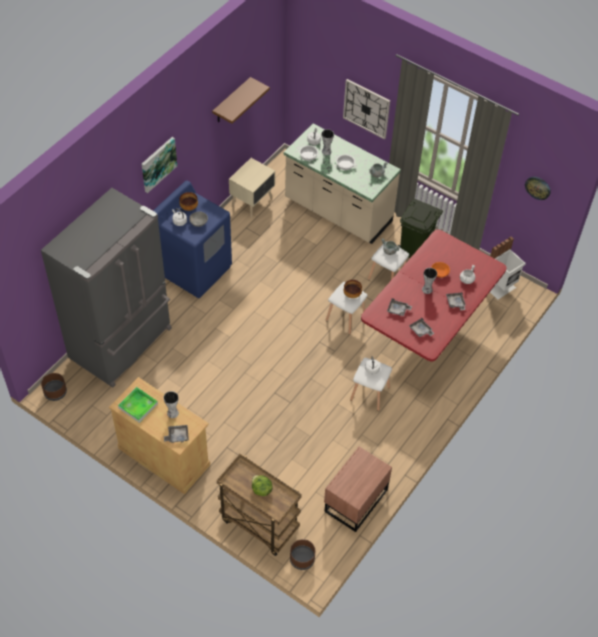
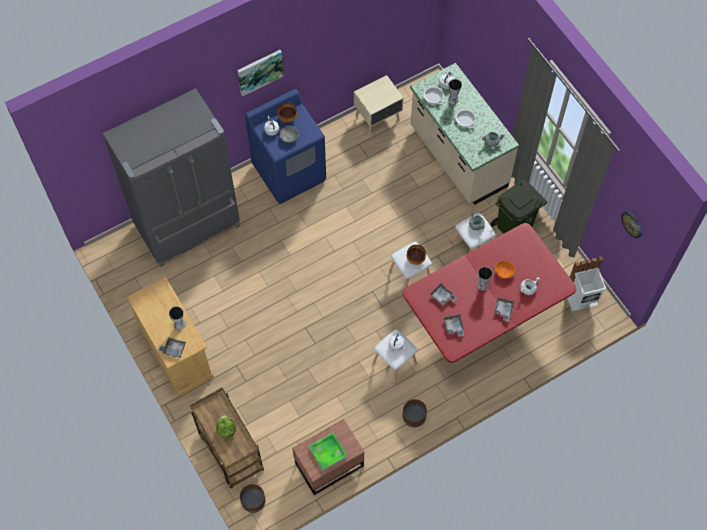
camera: 25 degrees right, 10 degrees up
brown planter [41,373,67,401] -> brown planter moved to [402,399,427,427]
tray [118,387,158,423] -> tray moved to [309,433,347,471]
brown shelf [212,77,270,124] -> none
wall clock [343,79,390,140] -> none

